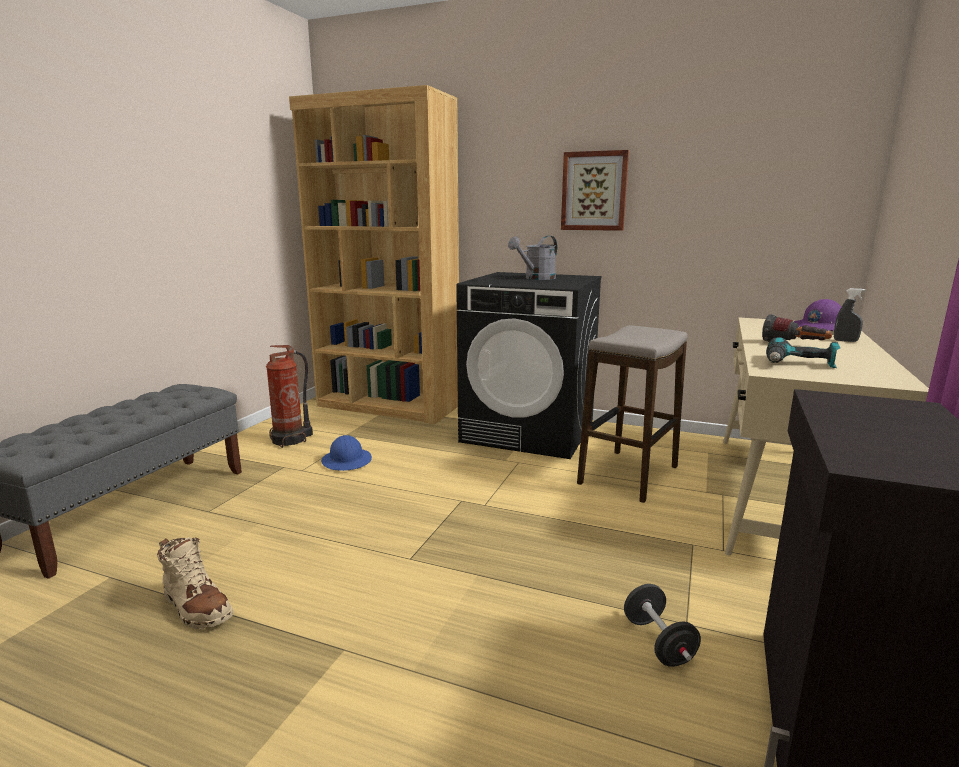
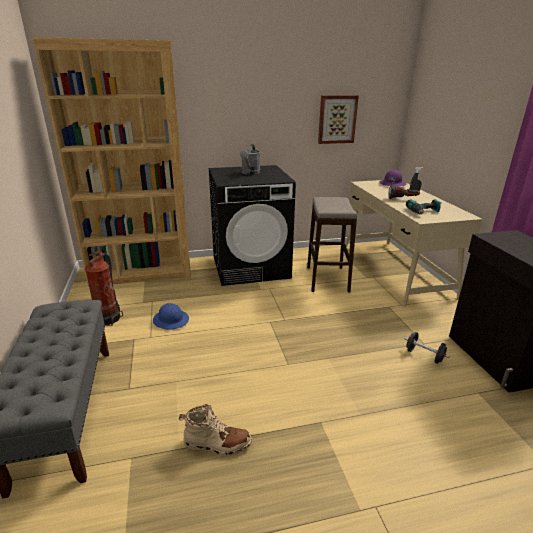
camera: 35 degrees left, 10 degrees up
picture [561,150,629,231] -> picture moved to [318,95,359,144]

